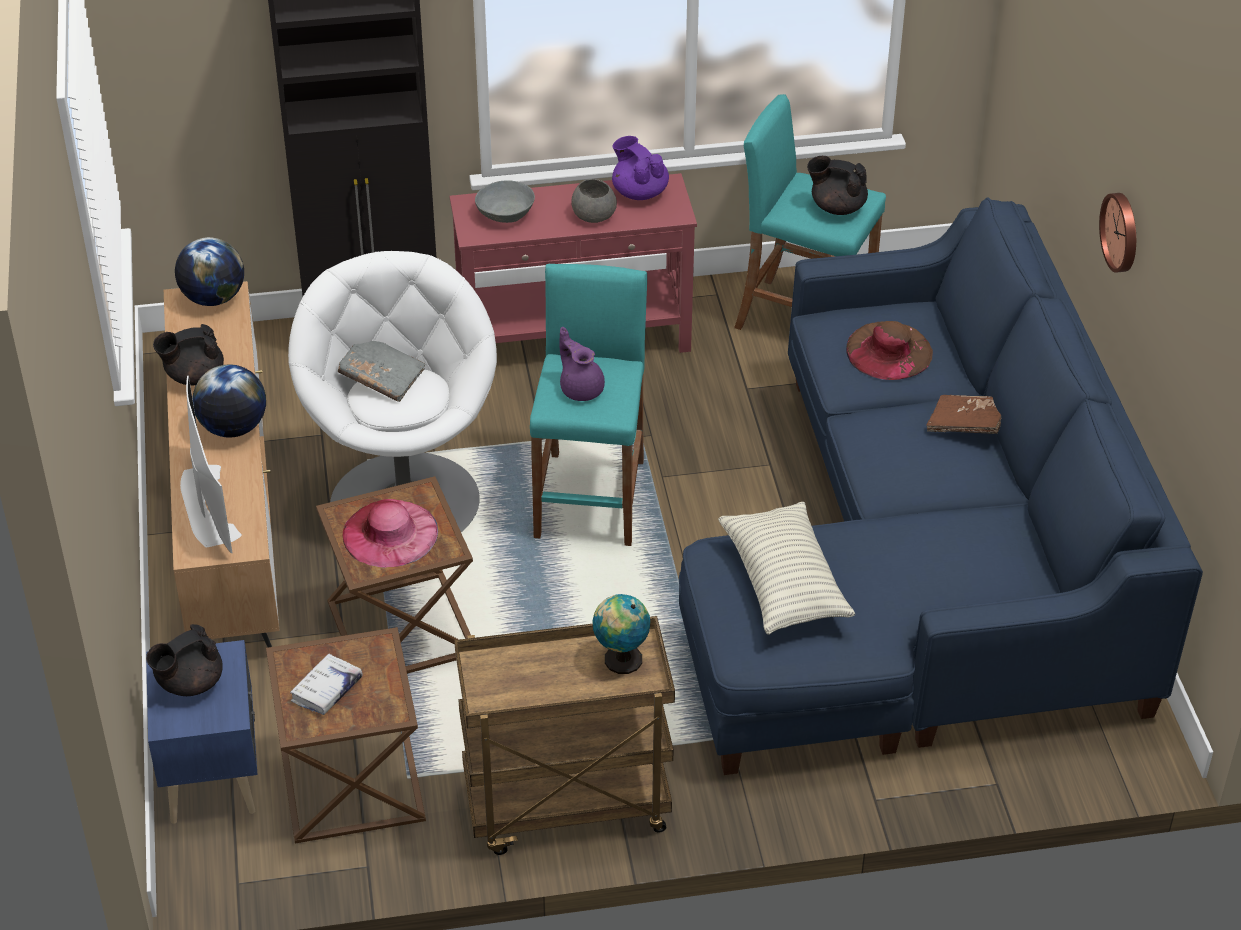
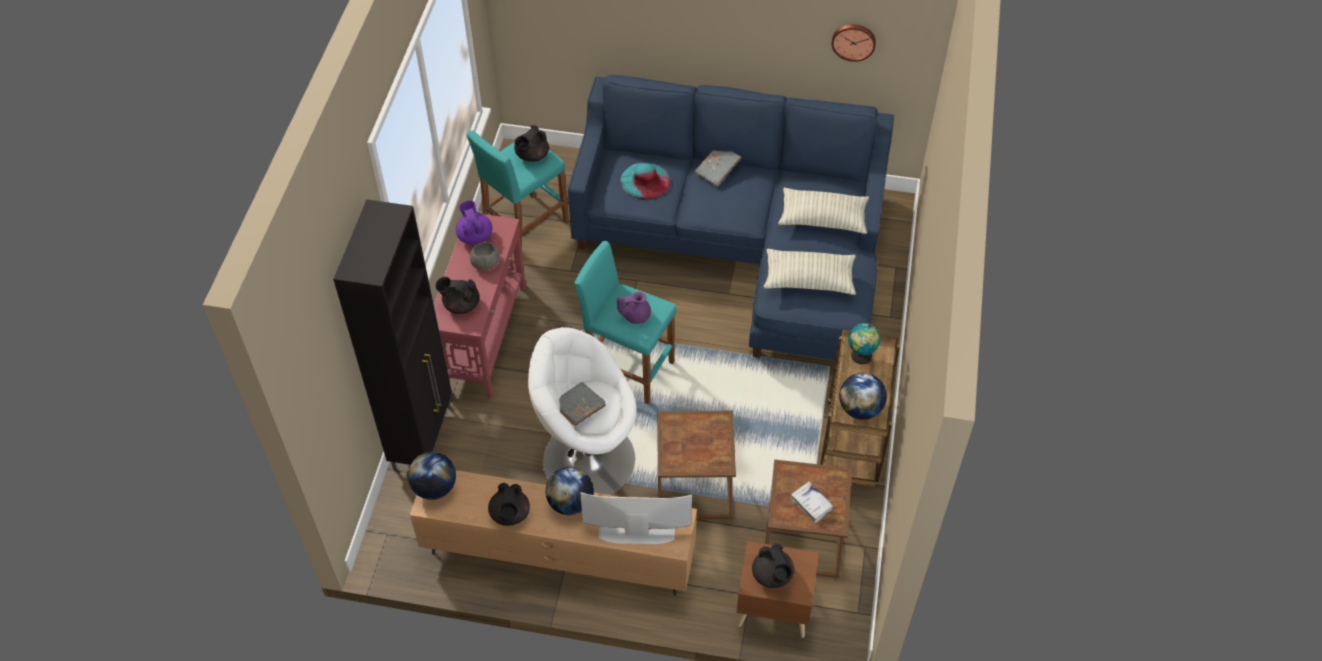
camera: 70 degrees left, 10 degrees up
blue nightstand [146,640,257,824] -> brown nightstand [737,541,819,638]
pink hat [342,499,438,568] -> none
grey bowl [475,180,535,223] -> black teapot [436,277,480,314]
purple teapot [612,136,669,200] -> purple teapot turned 90 degrees clockwise [456,200,492,245]
brown hat [846,321,933,380] -> turquoise hat [620,163,671,200]
brown book [926,395,1001,434] -> grey book [695,150,741,187]
wall clock [1099,193,1136,273] -> wall clock moved to [832,24,876,62]
none -> pillow [778,188,869,234]
none -> globe [839,373,887,420]

